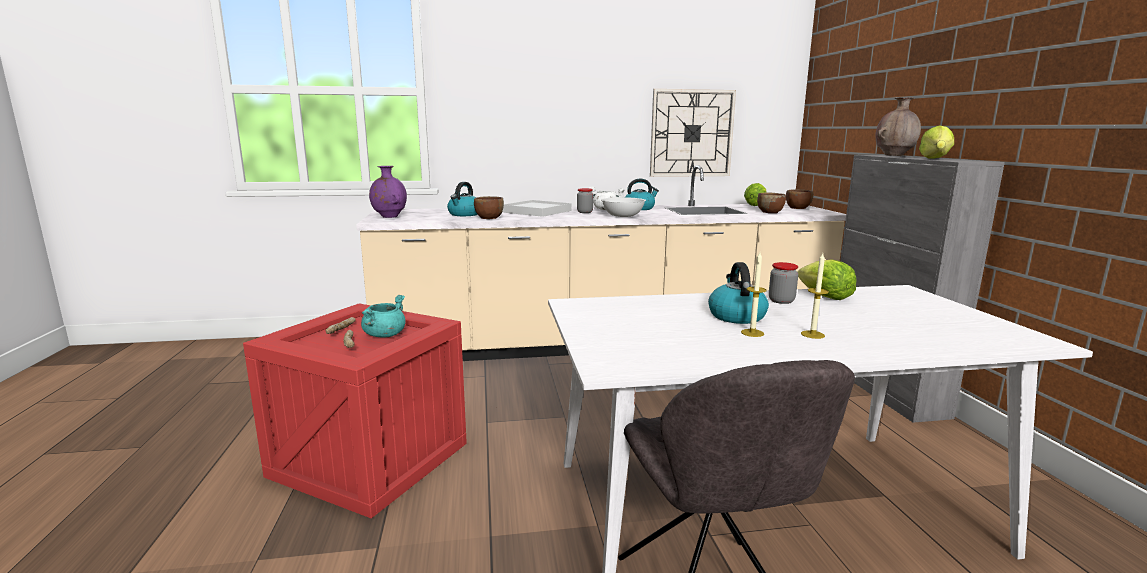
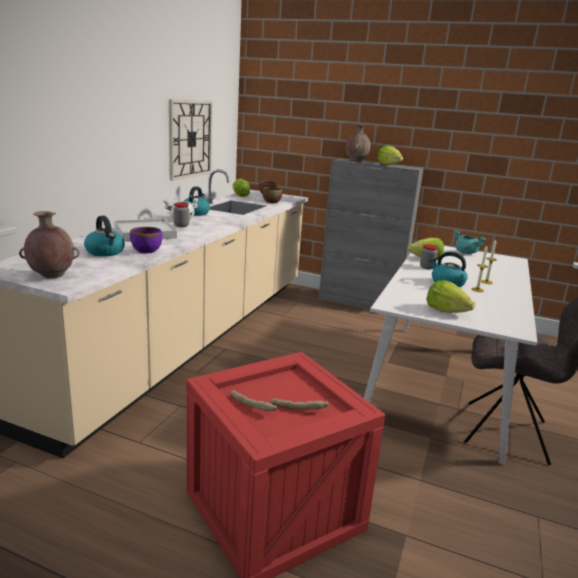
camera: 60 degrees left, 5 degrees up
turquoise cooking pot [361,295,406,338] -> turquoise cooking pot moved to [454,230,486,254]
purple vase [369,166,407,218] -> brown vase [19,211,79,279]
brown bowl [474,196,504,219] -> purple bowl [130,227,162,253]
white bowl [601,197,646,217] -> none
none -> lettuce [426,280,475,313]

